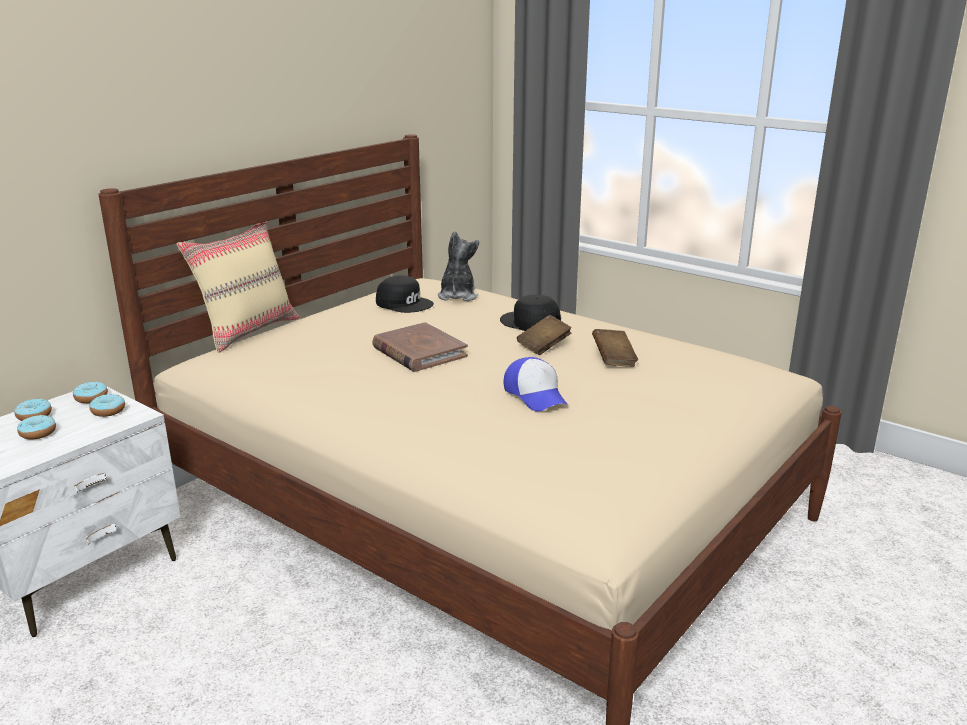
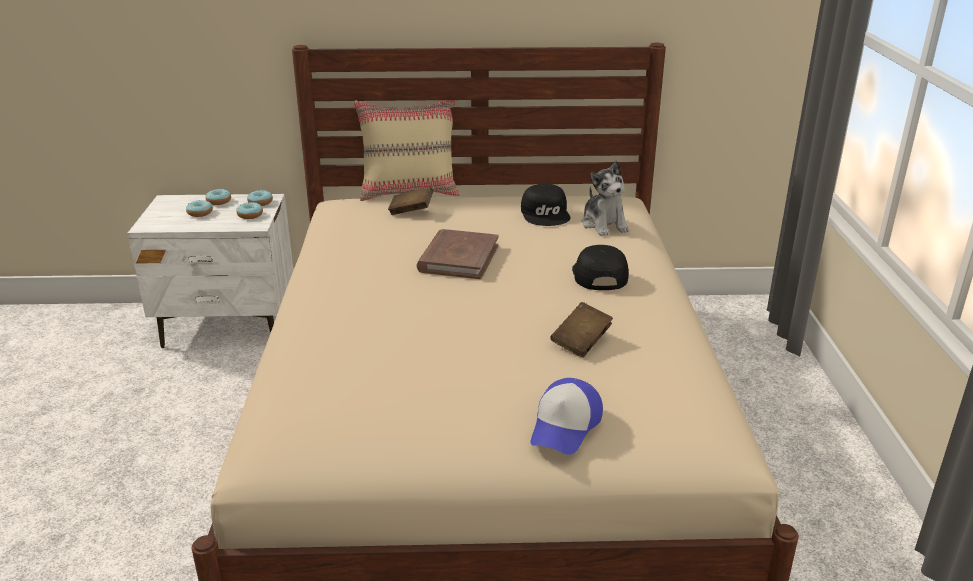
camera: 50 degrees right, 5 degrees up
plush toy [438,231,479,301] -> plush toy turned 105 degrees clockwise [582,161,629,236]
cap [504,357,568,412] -> cap moved to [531,378,603,455]
brown book [517,315,572,355] -> brown book moved to [388,187,433,215]

